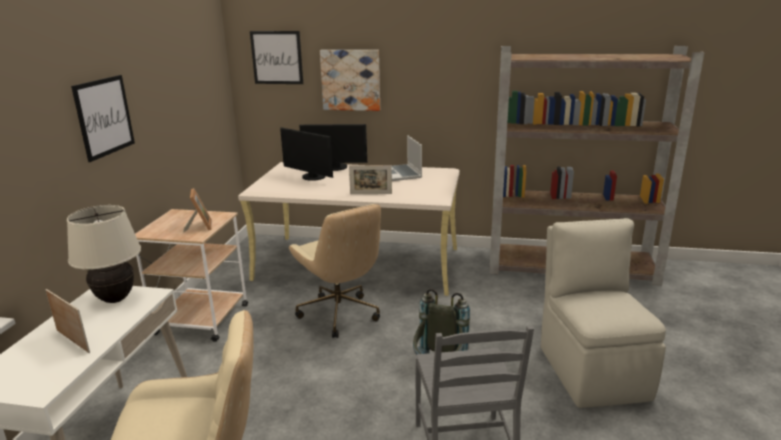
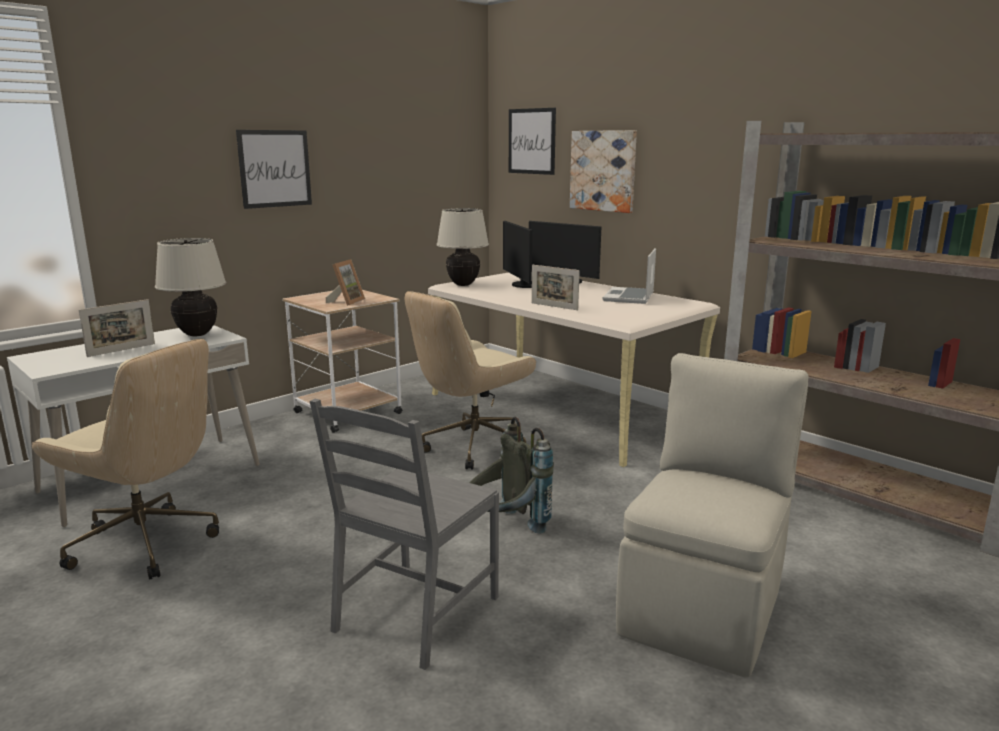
camera: 35 degrees right, 5 degrees down
picture frame [45,289,90,353] -> picture frame turned 60 degrees clockwise [79,299,155,357]
beige office chair [289,204,381,338] -> beige office chair turned 45 degrees clockwise [405,291,536,470]
none -> beige table lamp [436,208,489,286]

